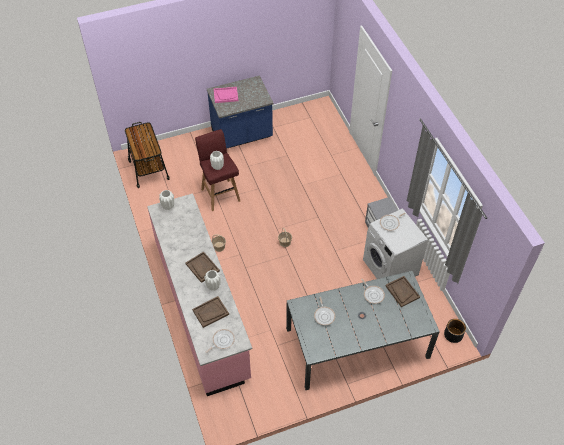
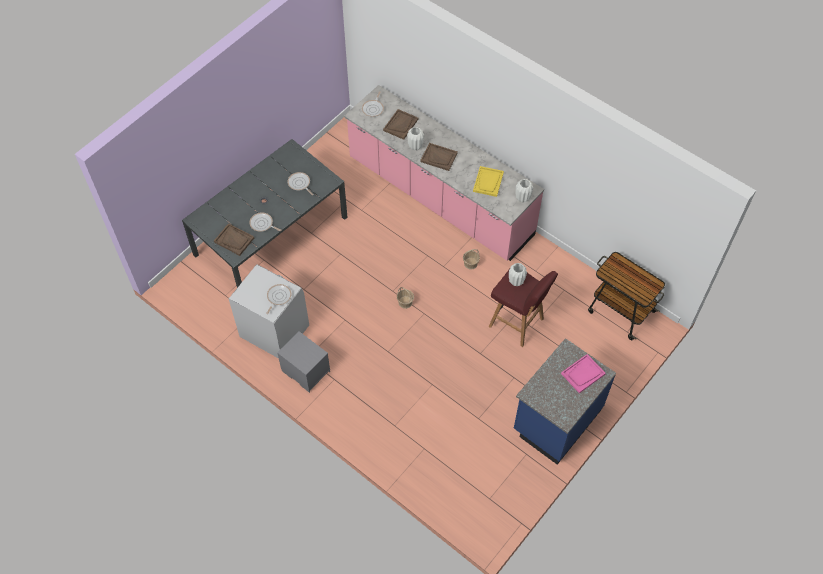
camera: 150 degrees right, 5 degrees up
black planter [444,319,466,343] -> none
none -> yellow tray [473,166,504,197]

